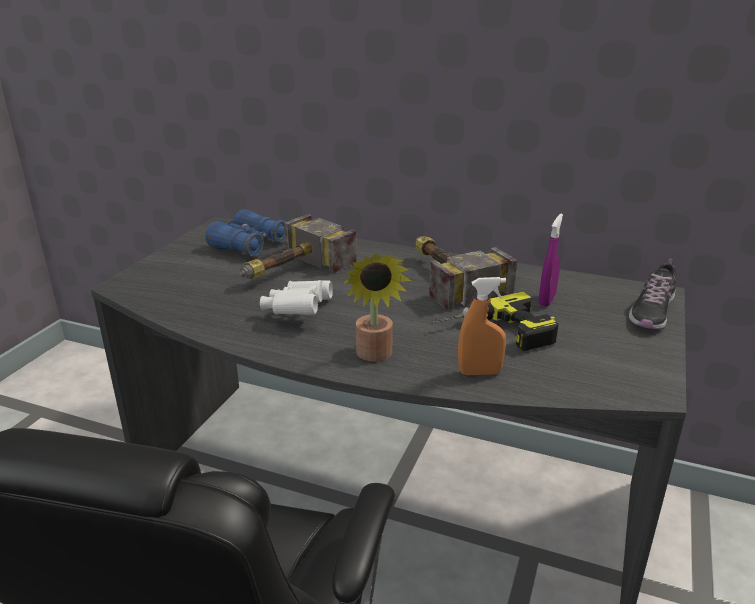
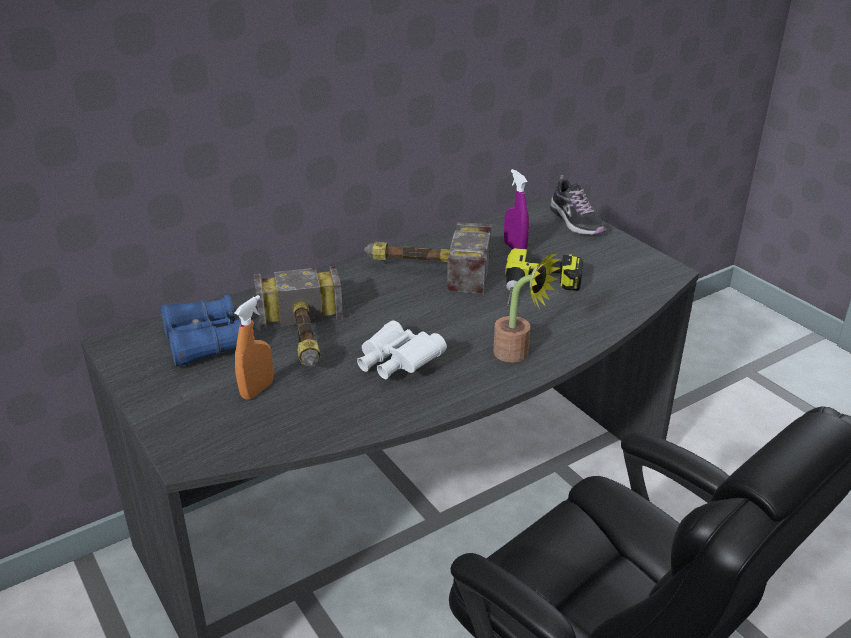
camera: 55 degrees left, 5 degrees up
orange spray bottle [458,277,506,375] -> orange spray bottle moved to [234,295,273,400]

